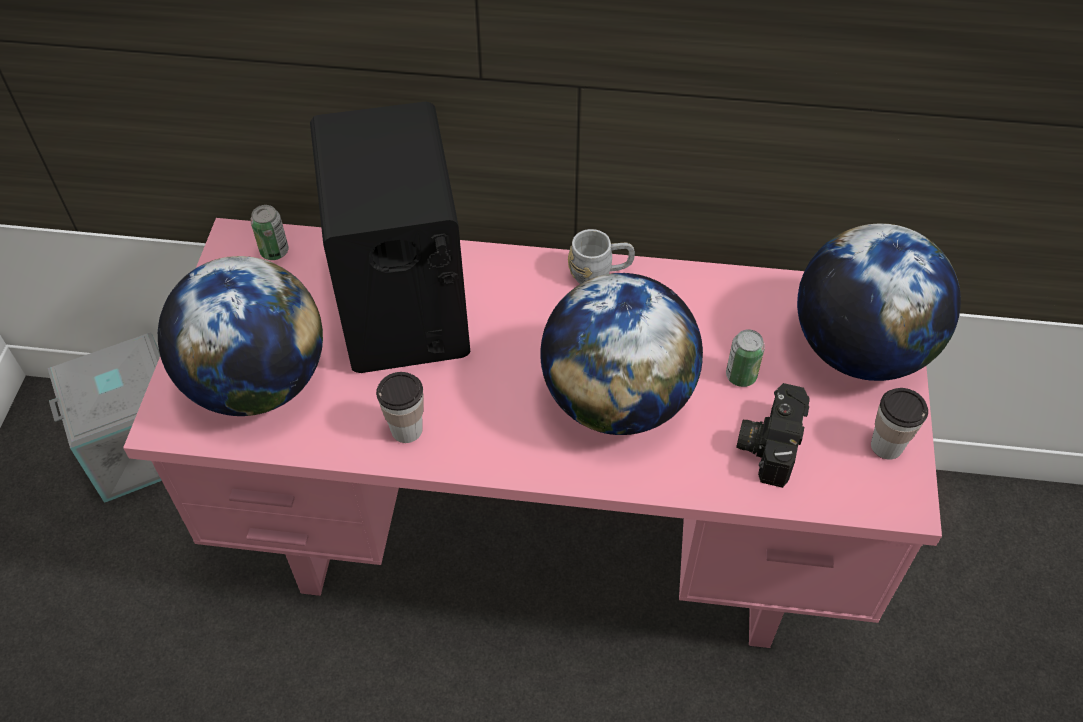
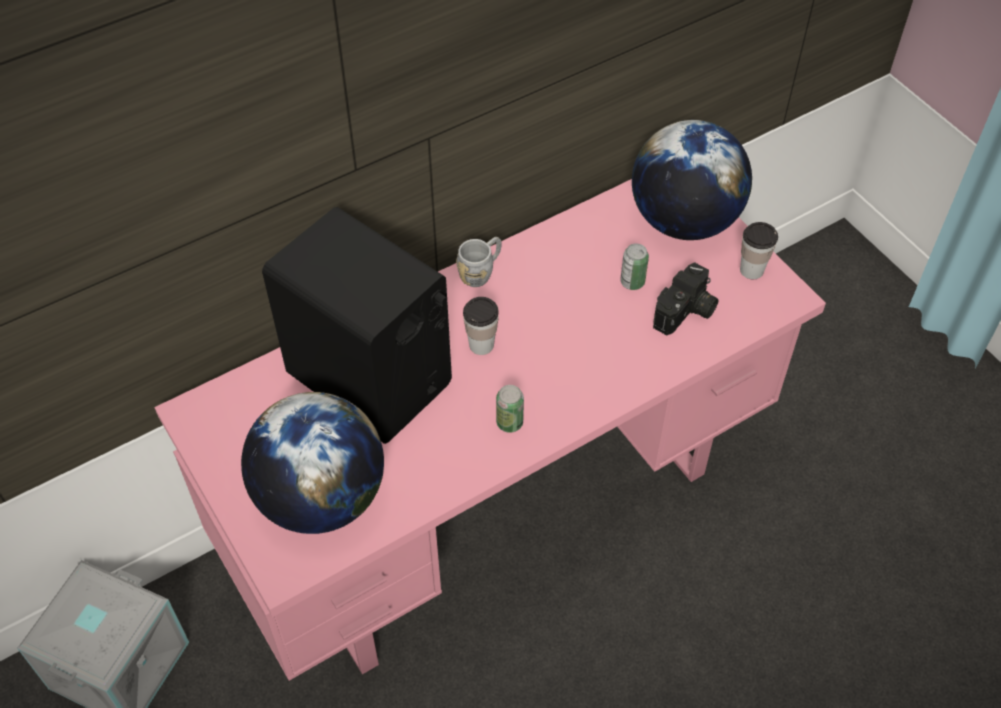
camera: 40 degrees left, 0 degrees up
can [250,205,289,260] -> can moved to [496,385,524,433]
cup [376,372,423,443] -> cup moved to [463,297,499,355]
globe [540,273,703,435] -> none
camera [736,383,810,488] -> camera turned 120 degrees counterclockwise [653,262,719,335]

